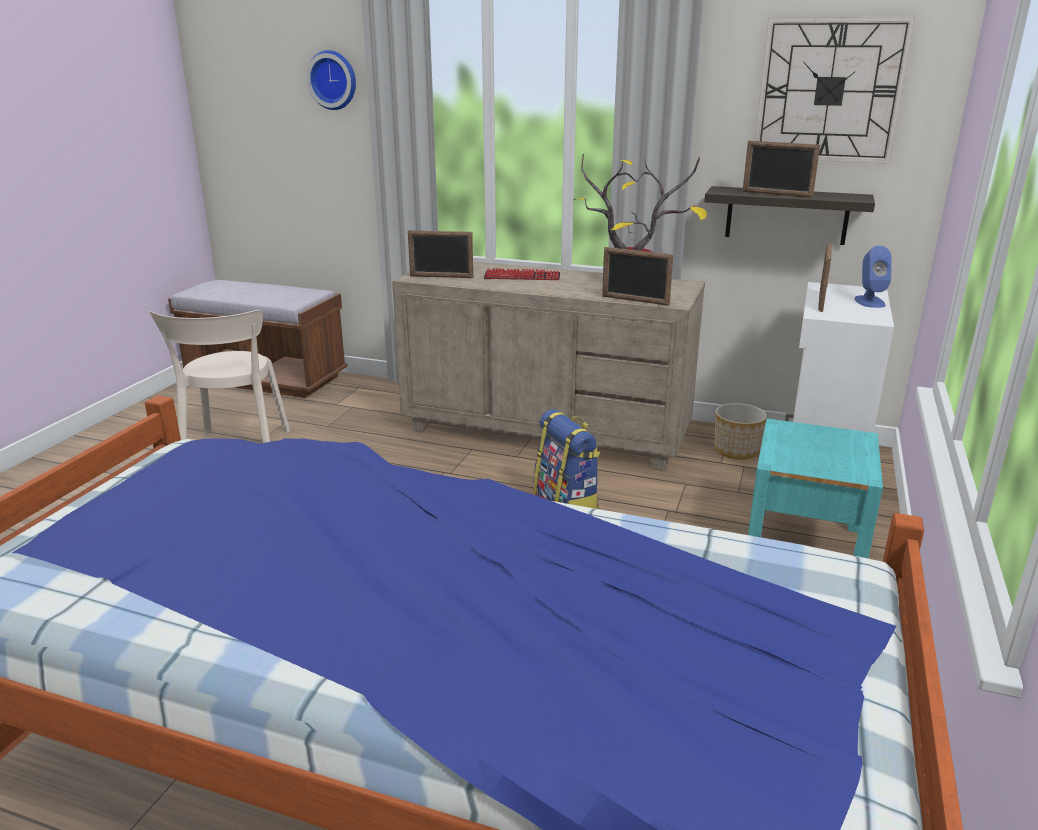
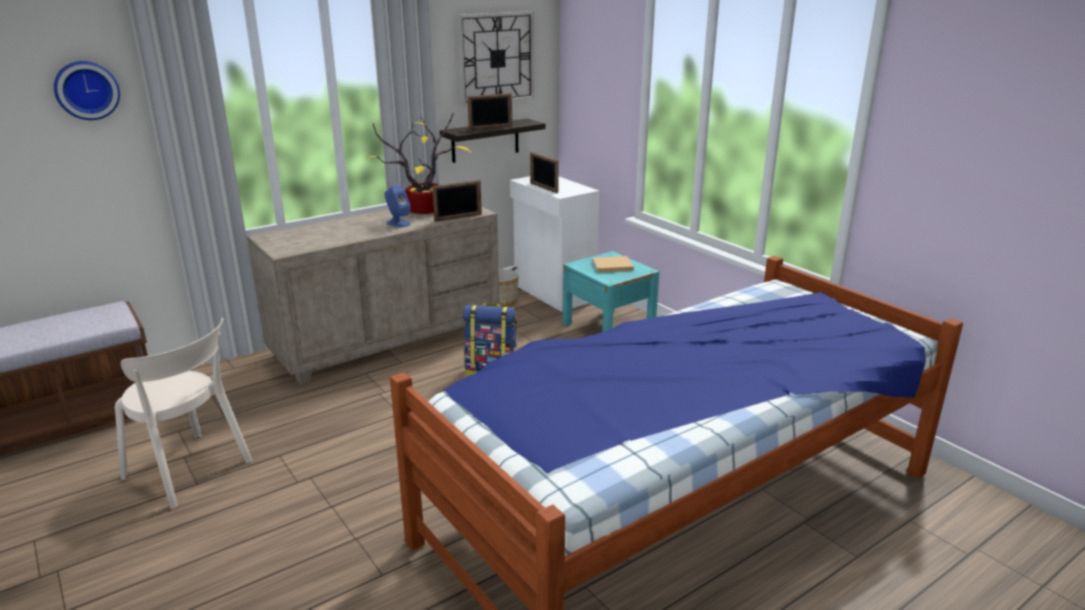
camera: 55 degrees left, 0 degrees up
picture frame [408,230,473,278] -> none
keyboard [484,268,560,280] -> none
blue speaker [854,246,892,308] -> blue speaker moved to [384,184,411,227]
none -> beige book [592,256,634,273]

